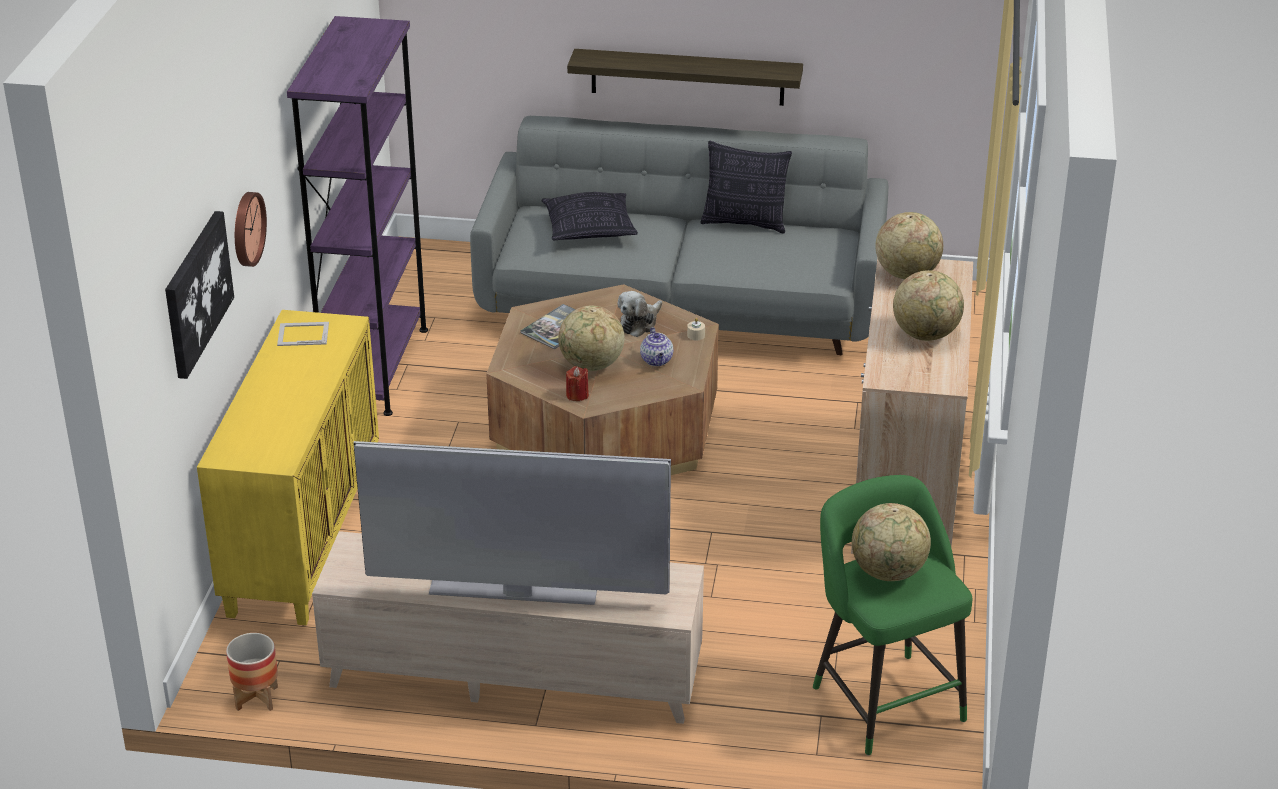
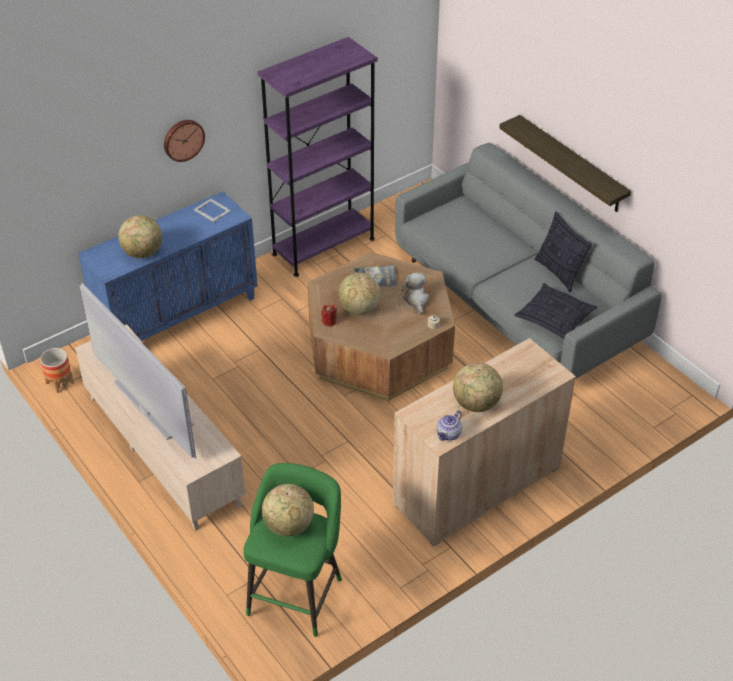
camera: 45 degrees right, 10 degrees up
picture [165,211,234,379] -> none
yellow cabinet [197,310,379,625] -> blue cabinet [78,192,258,341]
pillow [542,192,638,240] -> pillow moved to [515,283,597,339]
plush toy [617,291,662,337] -> plush toy turned 90 degrees clockwise [401,273,429,315]
teapot [640,327,673,366] -> teapot moved to [437,410,462,441]
globe [875,212,943,279] -> globe moved to [118,215,162,258]

